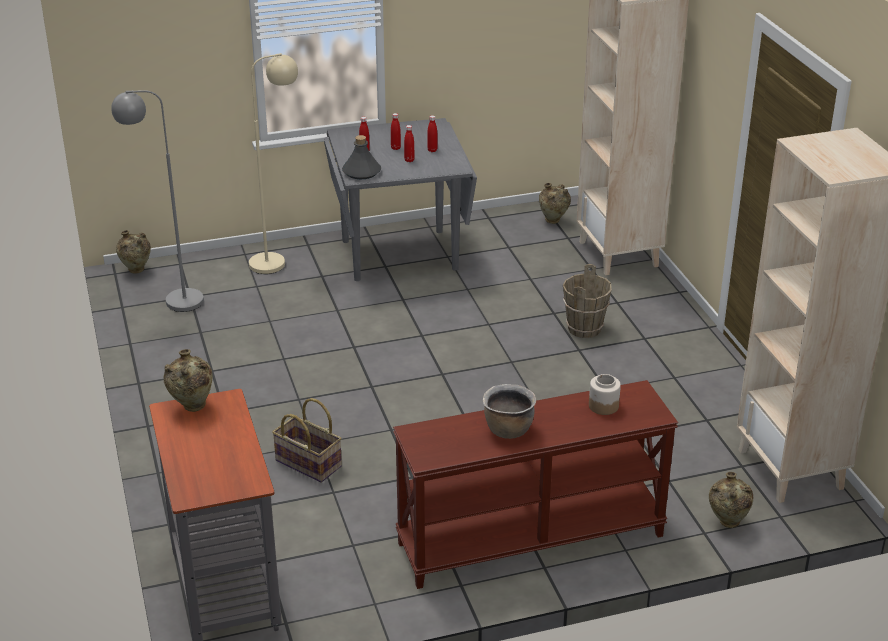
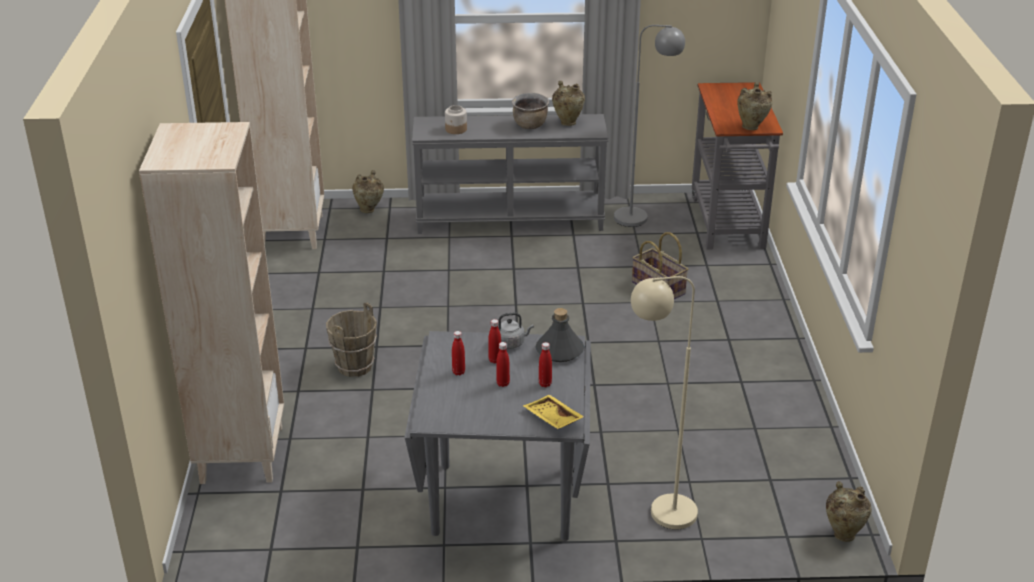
camera: 165 degrees left, 0 degrees up
grey floor lamp [111,90,204,312] -> grey floor lamp moved to [614,25,685,227]
brown console table [393,380,678,589] -> grey console table [412,114,608,234]
beige vase [539,183,571,224] -> beige vase moved to [552,81,585,126]
none -> grey kettle [498,313,534,349]
none -> yellow tray [523,395,584,429]

